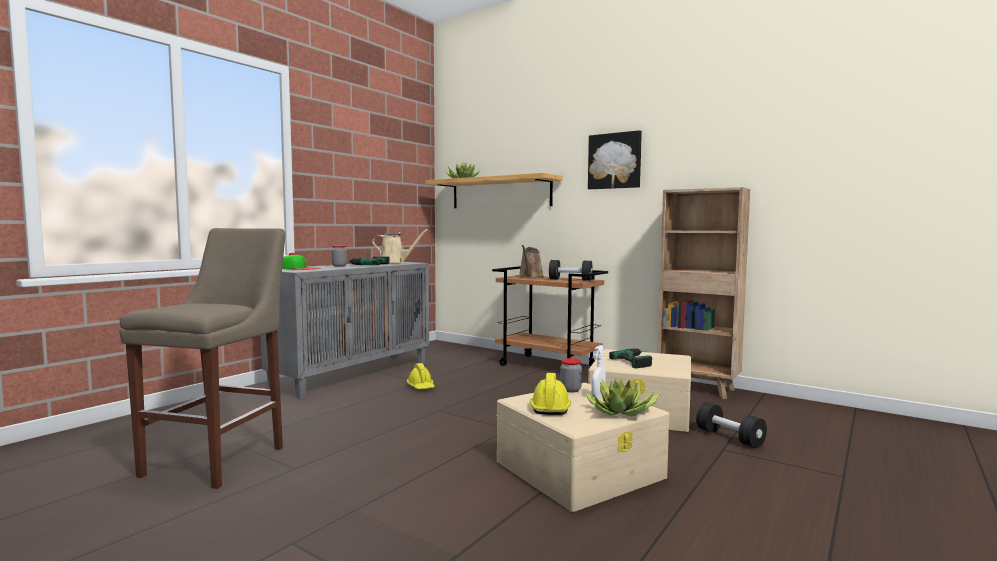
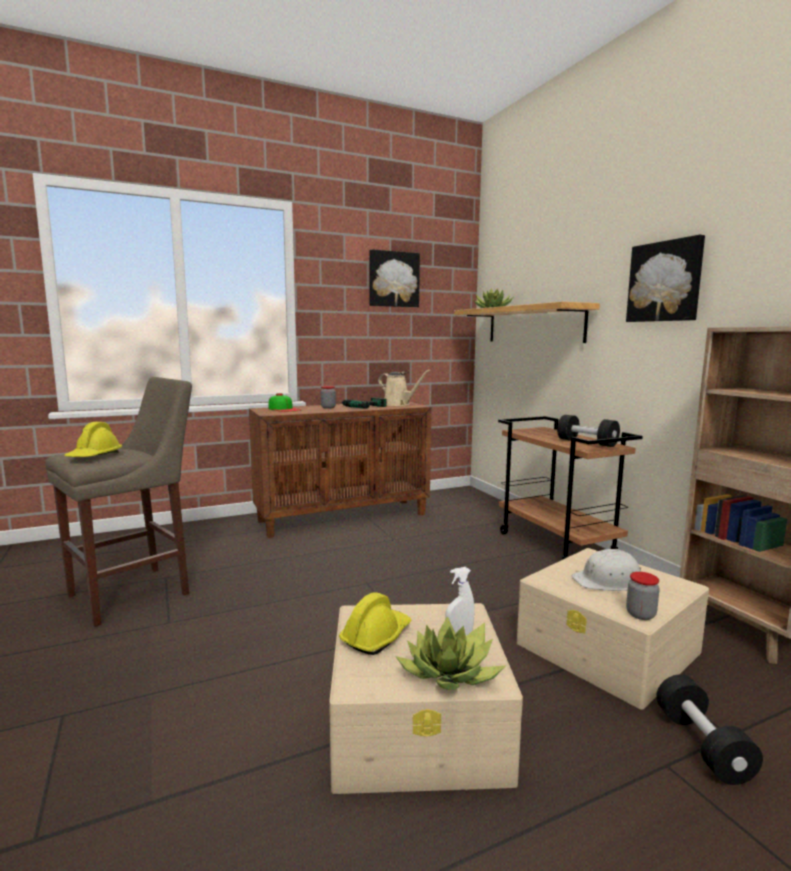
camera: 30 degrees right, 5 degrees up
grey cabinet [261,262,429,399] -> brown cabinet [249,402,432,538]
yellow hard hat [407,363,435,389] -> yellow hard hat moved to [64,422,122,457]
brown watering can [519,245,544,278] -> none
jar [560,358,582,392] -> jar moved to [626,572,660,620]
power drill [609,349,652,368] -> white hard hat [572,549,641,591]
none -> picture [369,249,420,307]

